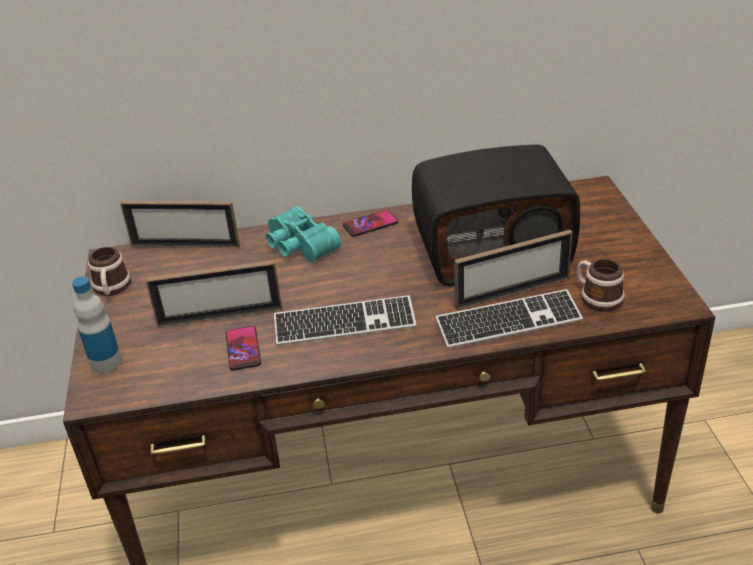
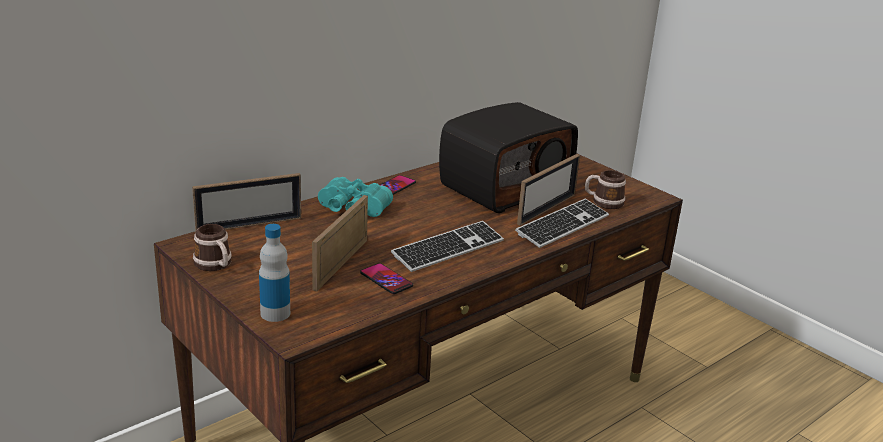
camera: 35 degrees left, 10 degrees down
picture frame [146,260,282,327] -> picture frame turned 150 degrees clockwise [312,195,368,291]

